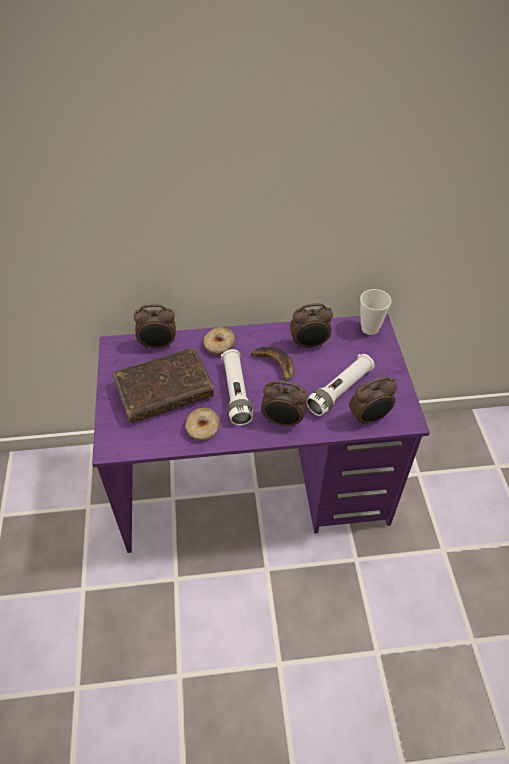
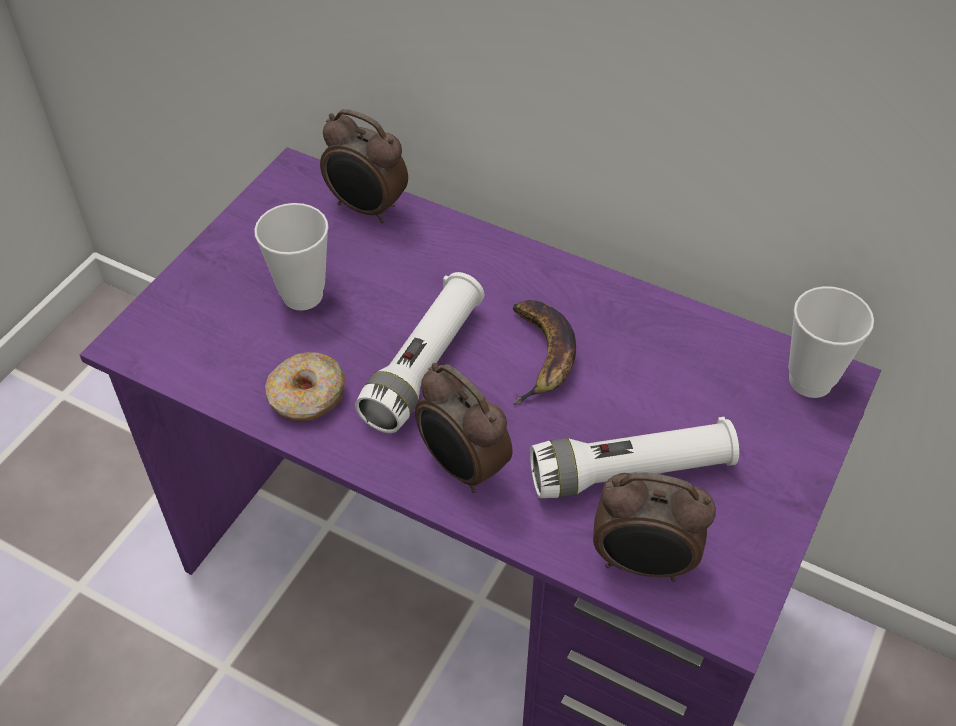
camera: 35 degrees right, 0 degrees up
brown book [112,348,214,423] -> cup [254,203,329,311]
donut [203,327,235,355] -> none
alarm clock [290,303,333,349] -> none

